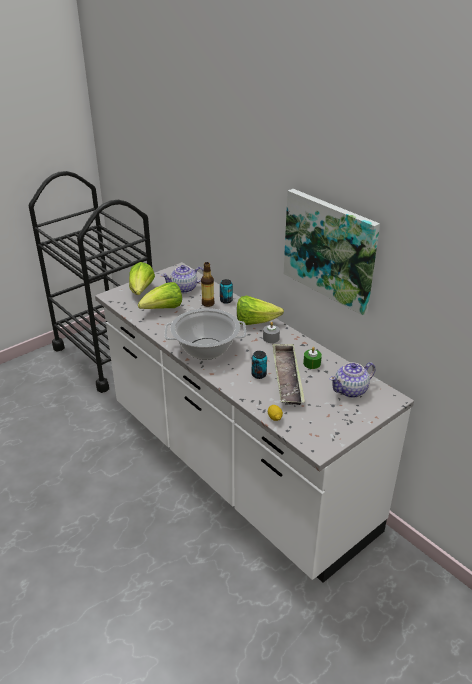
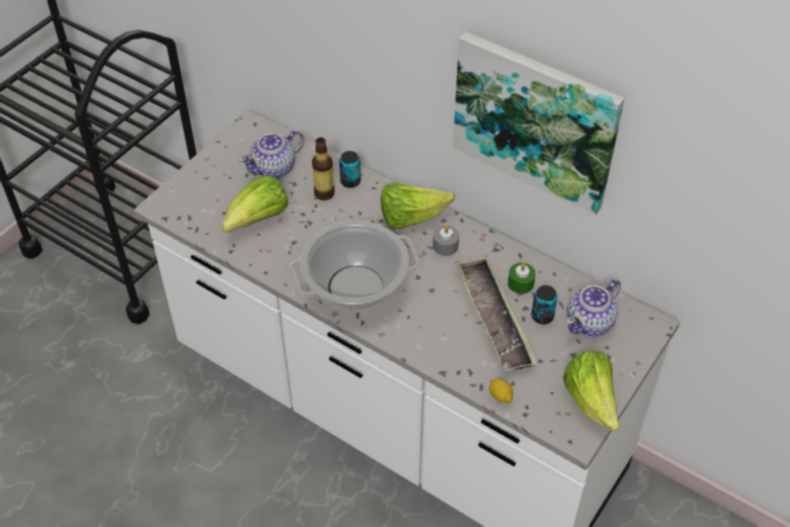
camera: 15 degrees left, 15 degrees up
lettuce [129,262,155,295] -> lettuce moved to [563,350,620,431]
can [252,351,267,379] -> can moved to [531,285,558,324]

